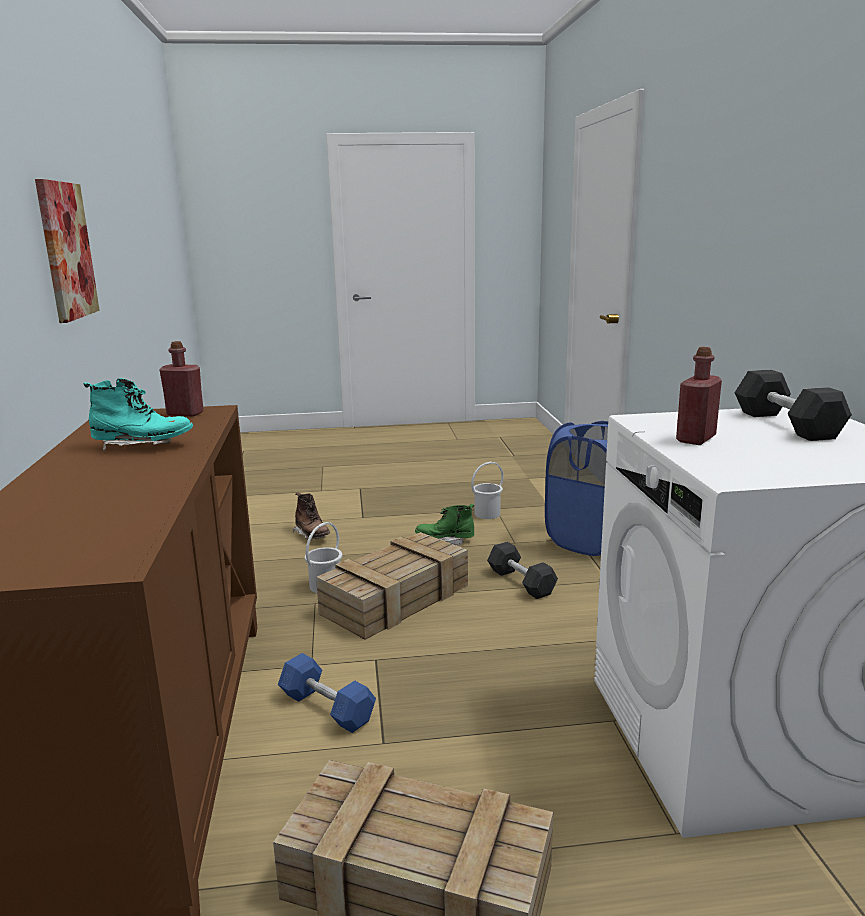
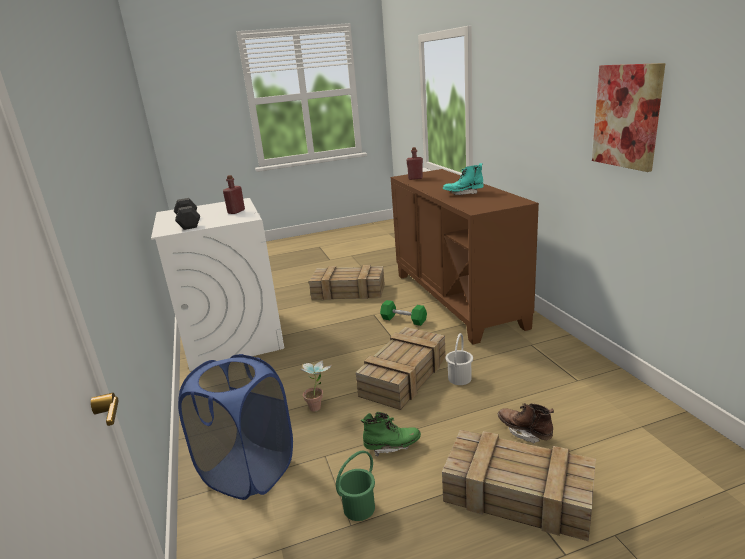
camera: 170 degrees right, 5 degrees up
red bottle [160,341,204,417] -> red bottle moved to [406,147,423,180]
blue dumbbell [278,653,376,733] -> green dumbbell [380,300,427,326]
white bucket [471,462,504,519] -> green bucket [336,451,375,521]
grey dumbbell [487,542,558,599] -> potted plant [301,360,331,412]
none -> crate [442,430,596,541]

